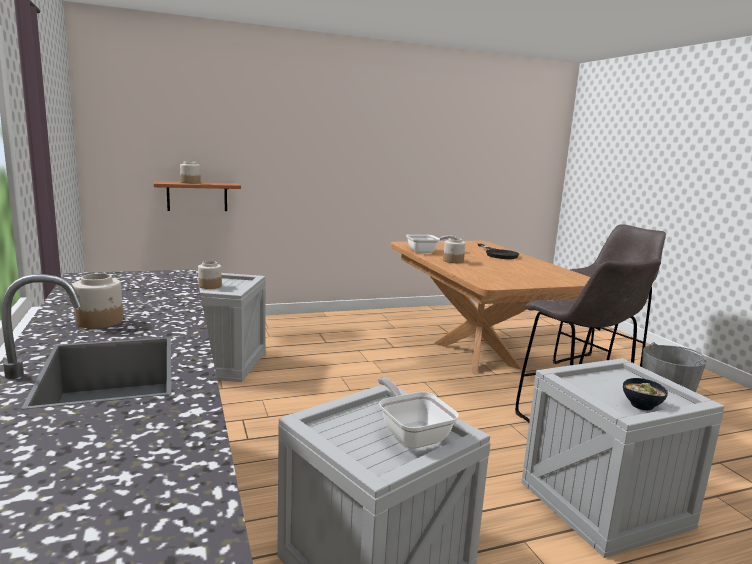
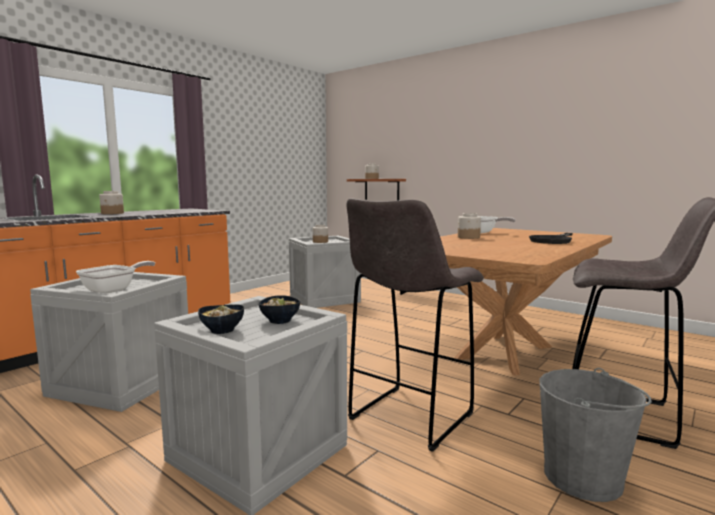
camera: 60 degrees right, 5 degrees down
none -> bowl [259,295,300,324]

